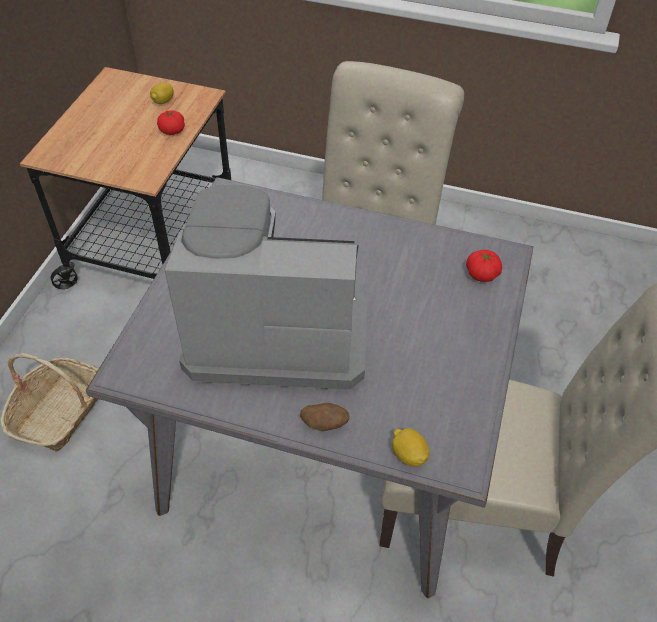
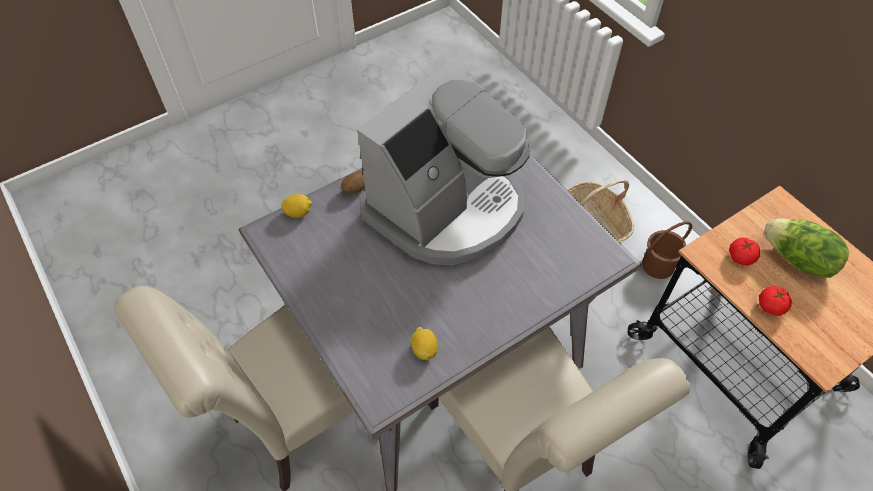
camera: 130 degrees right, 5 degrees up
lemon [150,82,174,104] -> lemon moved to [411,327,438,360]
tomato [466,250,502,282] -> tomato moved to [729,237,760,265]
none -> brown bucket [642,221,692,279]
none -> lettuce [764,218,849,278]

